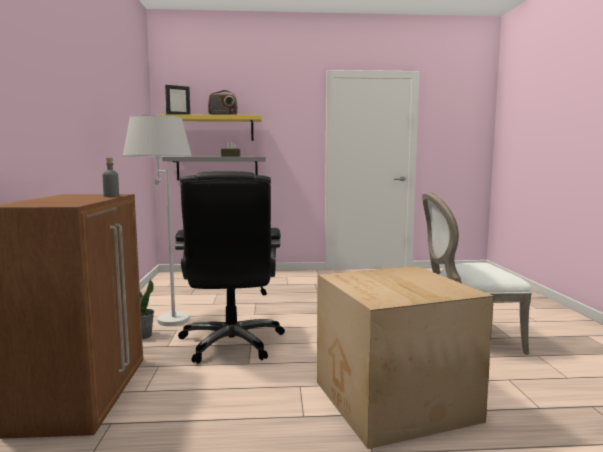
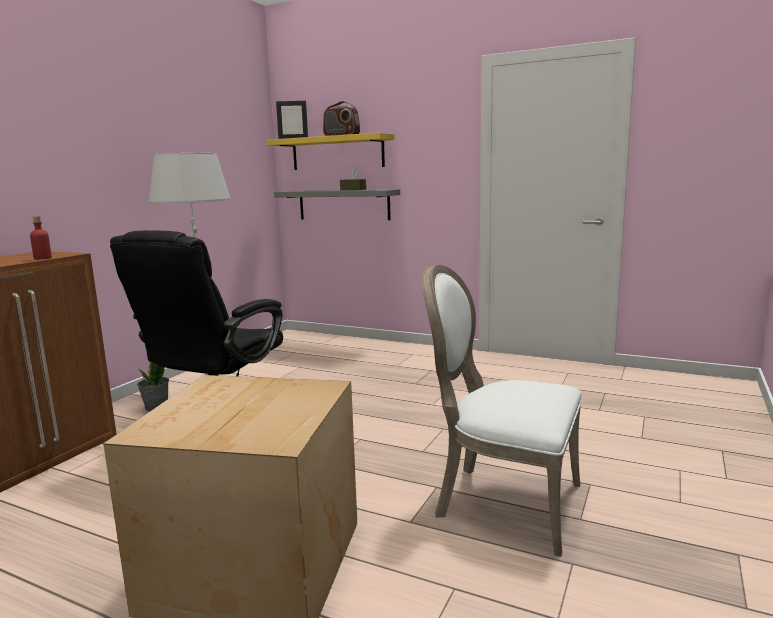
camera: 30 degrees right, 5 degrees up
grey bottle [103,158,119,197] -> red bottle [30,216,52,260]

